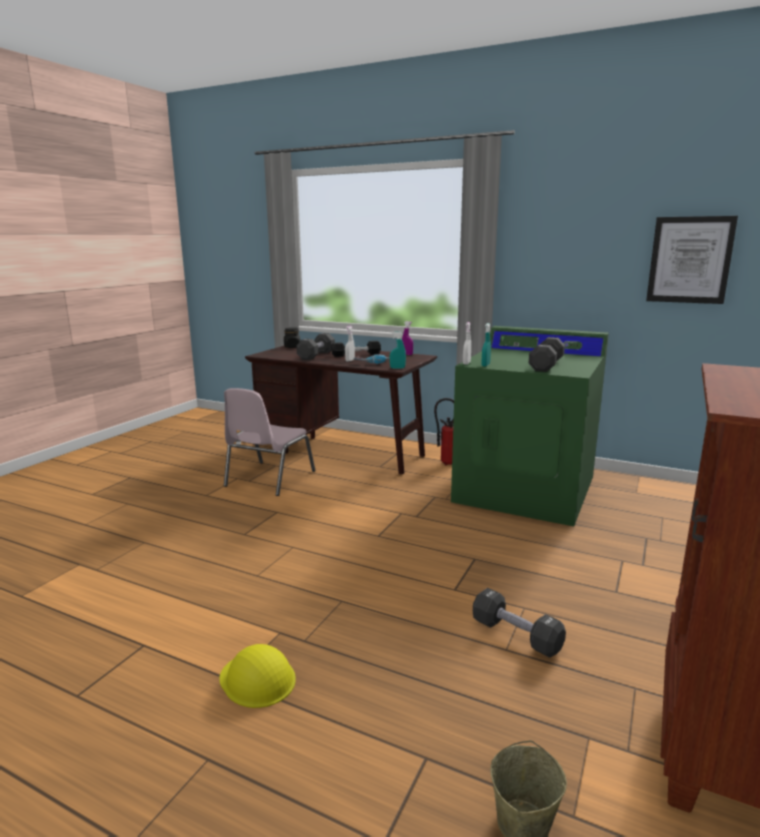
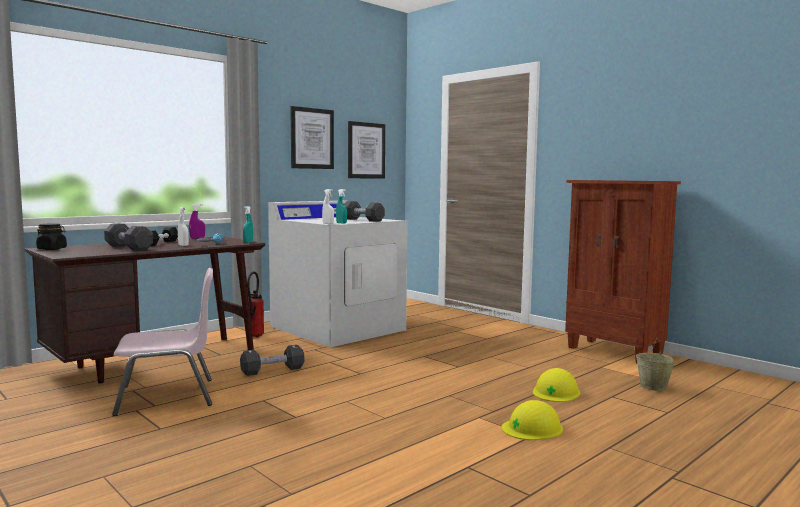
camera: 70 degrees left, 10 degrees down
pink chair [224,388,315,496] -> pink chair turned 60 degrees counterclockwise [112,268,213,416]
green washing machine [451,326,609,526] -> white washing machine [268,201,408,347]
black dumbbell [473,588,566,658] -> black dumbbell moved to [240,345,304,376]
none -> picture [290,106,334,169]
none -> yellow hard hat [533,368,580,402]

